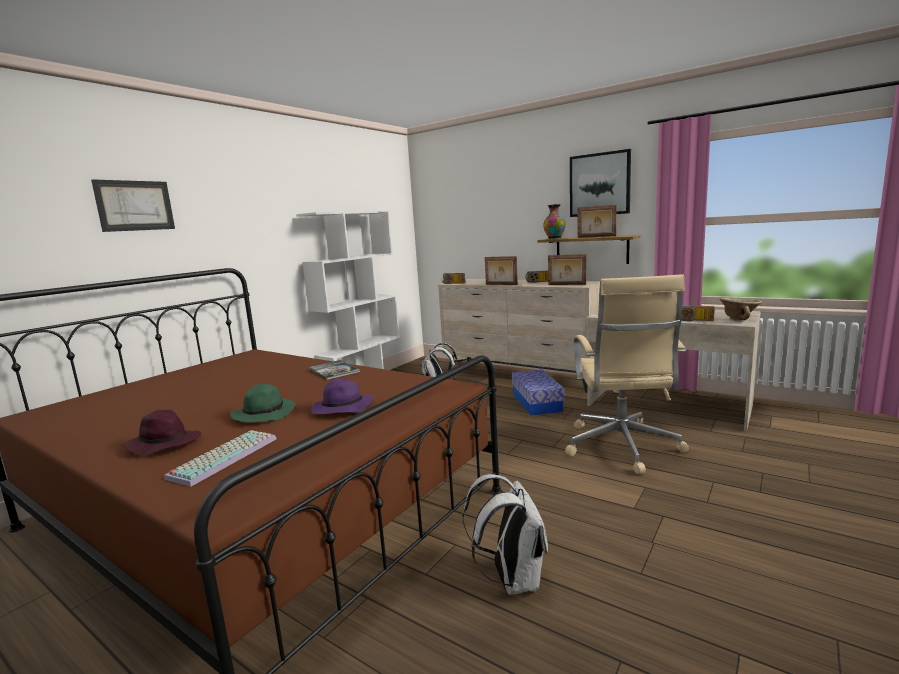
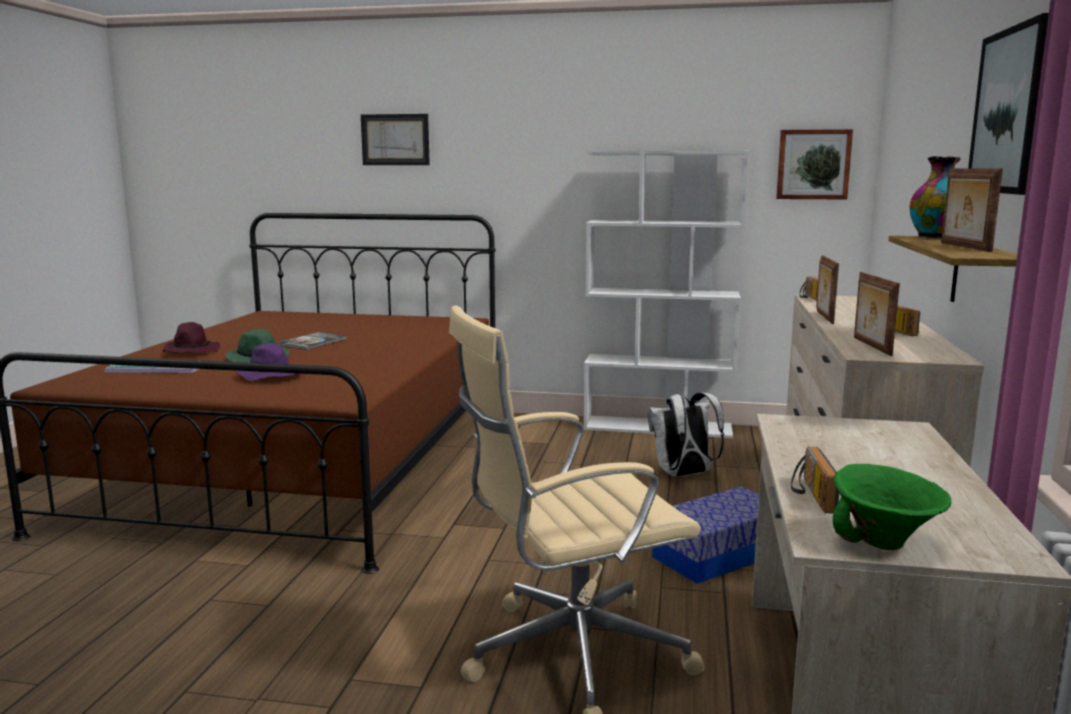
camera: 65 degrees right, 0 degrees up
book [309,360,360,380] -> book moved to [277,332,347,350]
white backpack [462,474,548,595] -> none
beige bowl [720,298,762,320] -> green bowl [833,464,951,550]
none -> picture [776,129,853,200]

